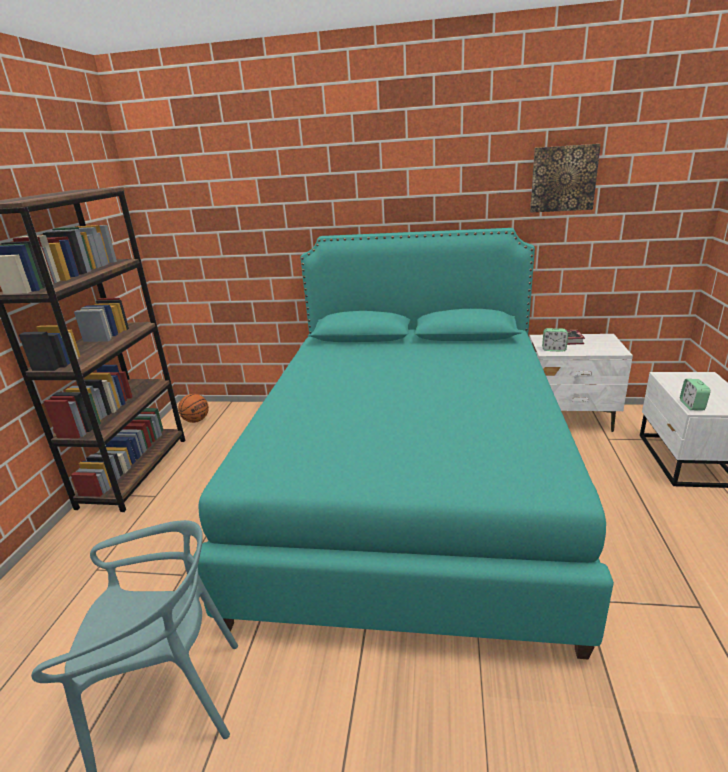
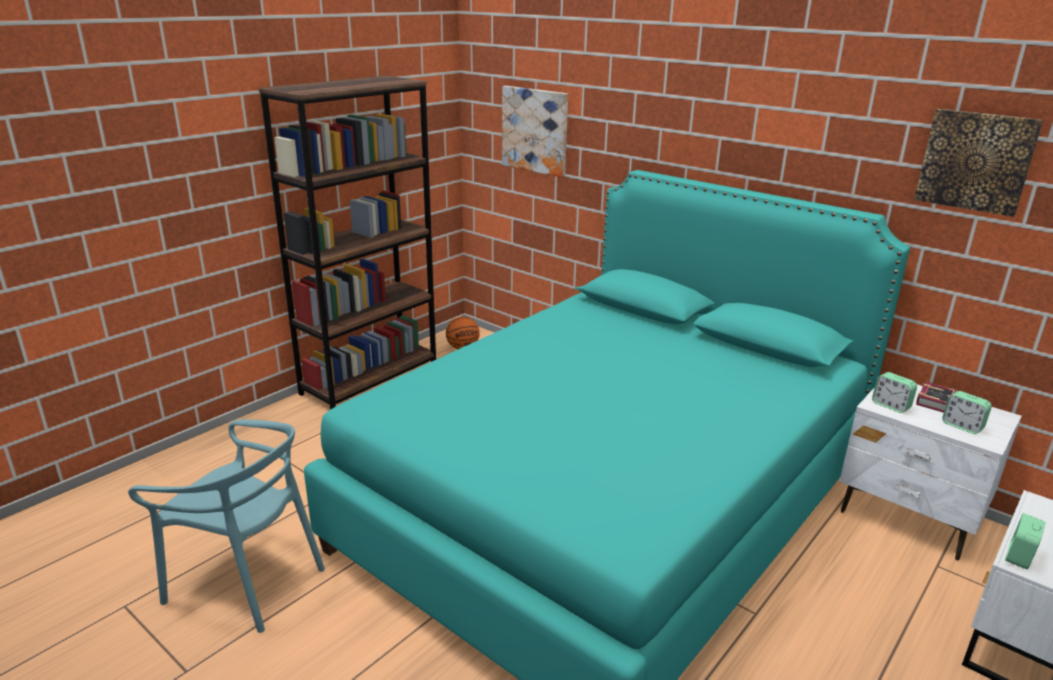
camera: 30 degrees right, 0 degrees up
none -> picture [502,86,568,177]
none -> alarm clock [942,391,992,434]

